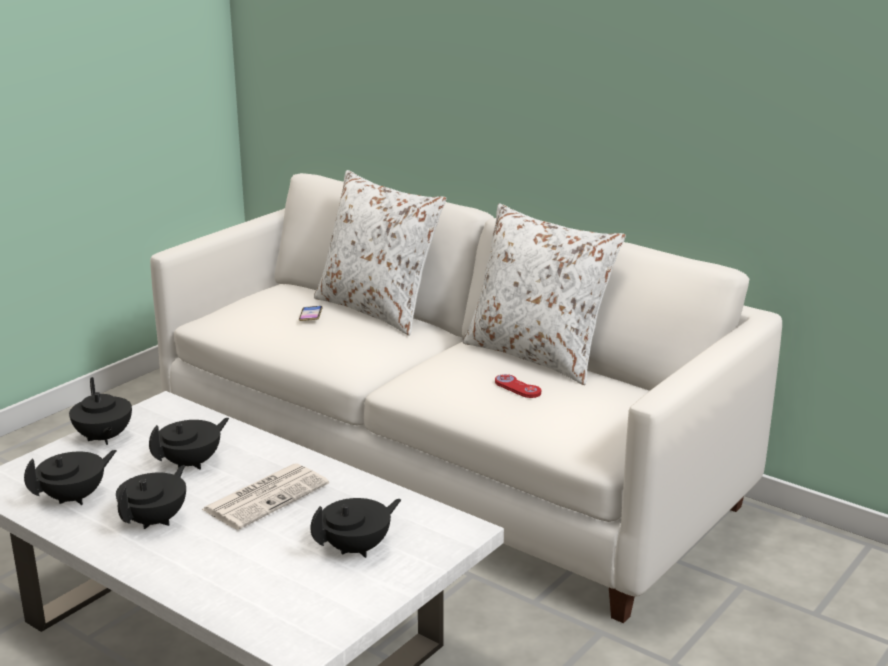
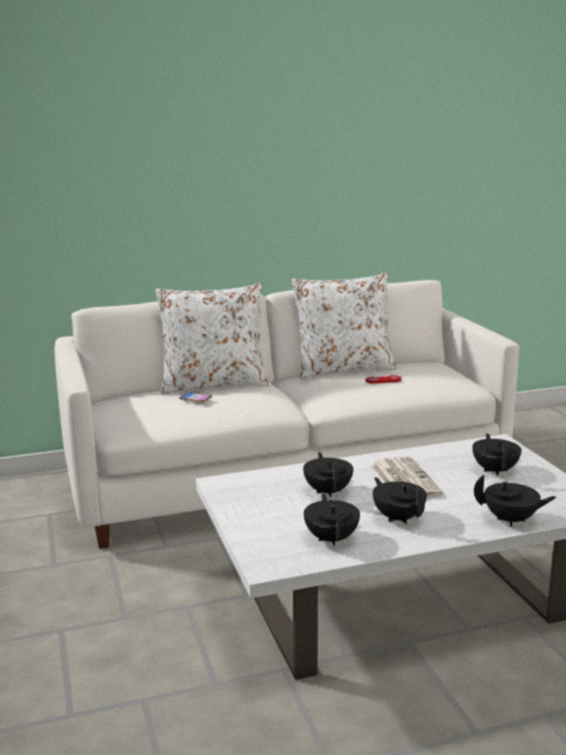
camera: 55 degrees left, 5 degrees down
black teapot [69,377,132,445] -> black teapot moved to [474,475,557,527]

